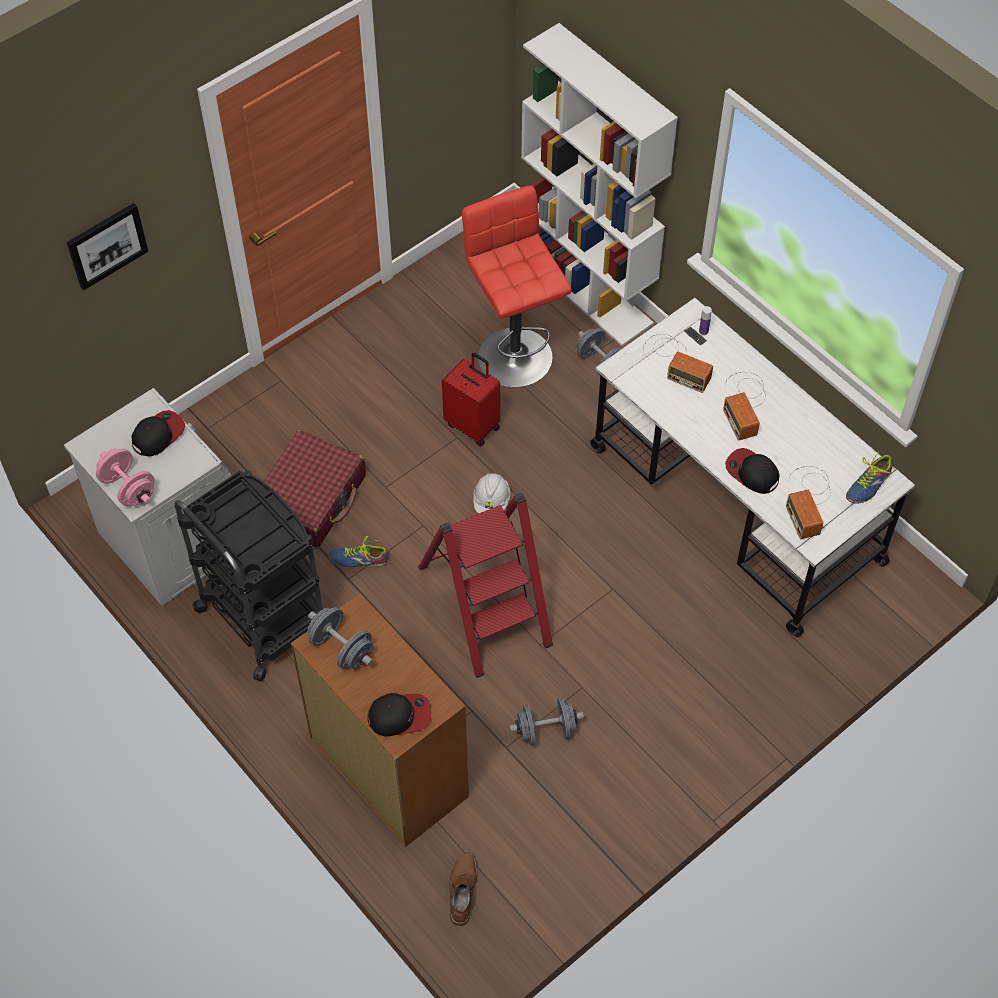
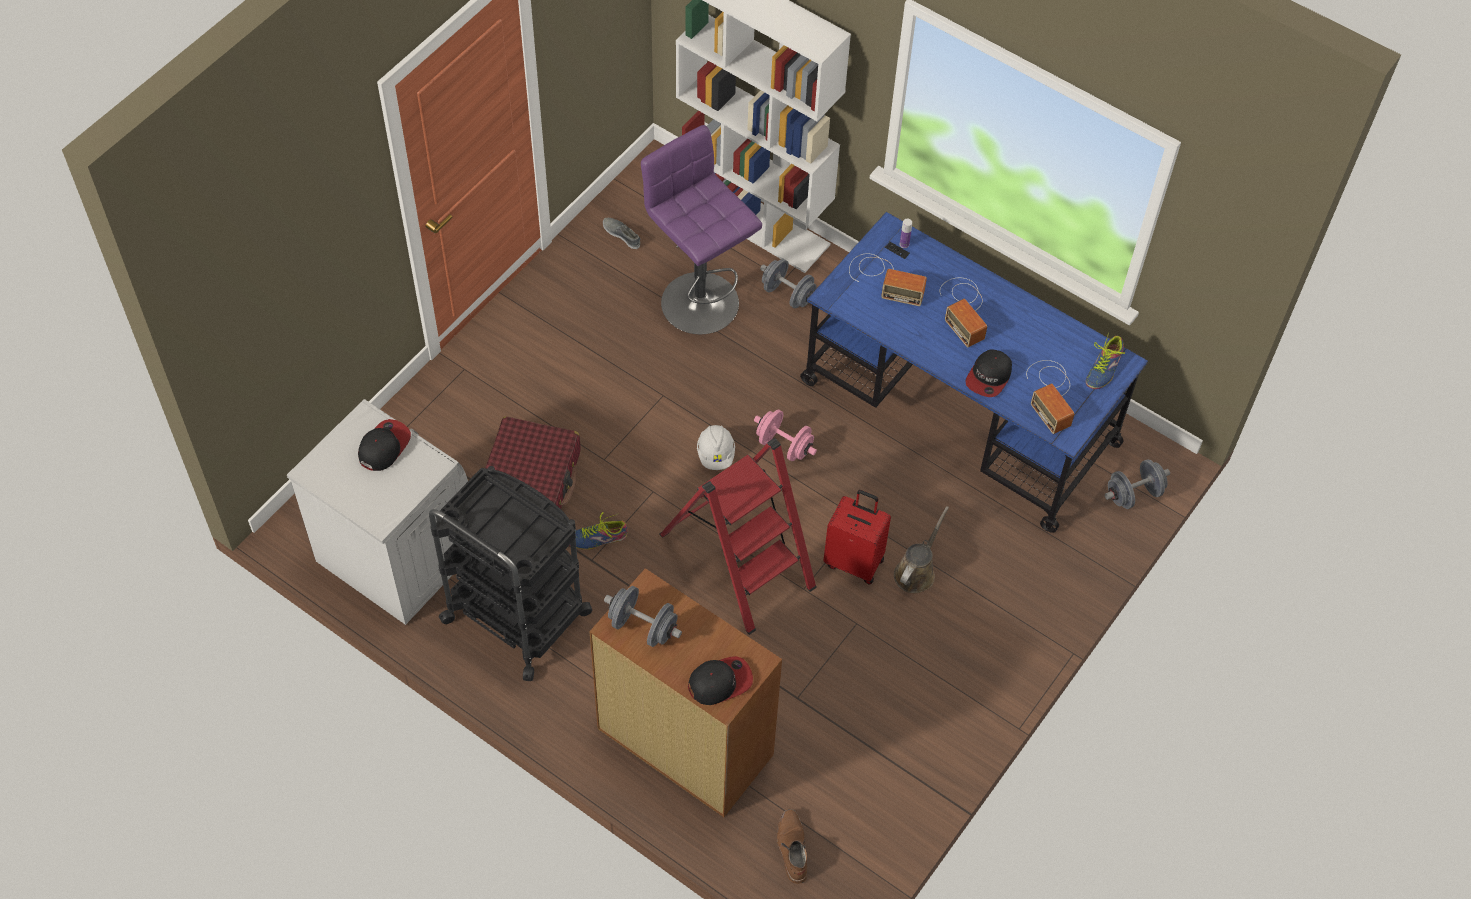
camera: 15 degrees left, 0 degrees up
picture [67,203,149,290] -> none
pink dumbbell [96,448,155,506] -> pink dumbbell moved to [754,409,817,461]
red suitcase [442,353,500,446] -> red suitcase moved to [823,490,891,584]
red stool [462,185,571,387] -> purple stool [641,125,762,334]
grey dumbbell [509,698,584,746] -> grey dumbbell moved to [1105,459,1170,509]
white desk [590,298,915,637] -> blue desk [800,212,1148,533]
cap [725,448,779,494] -> cap turned 90 degrees counterclockwise [965,349,1012,397]
none -> grey shoe [603,218,640,249]
none -> brown watering can [894,506,949,593]

